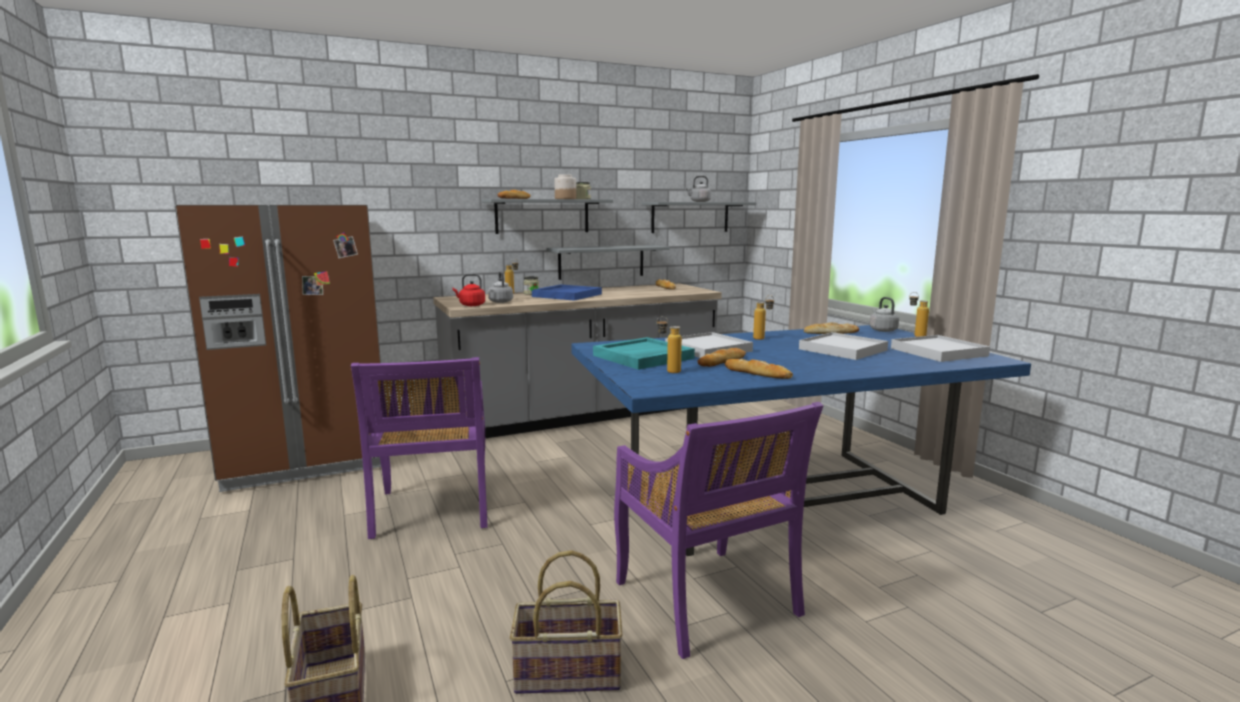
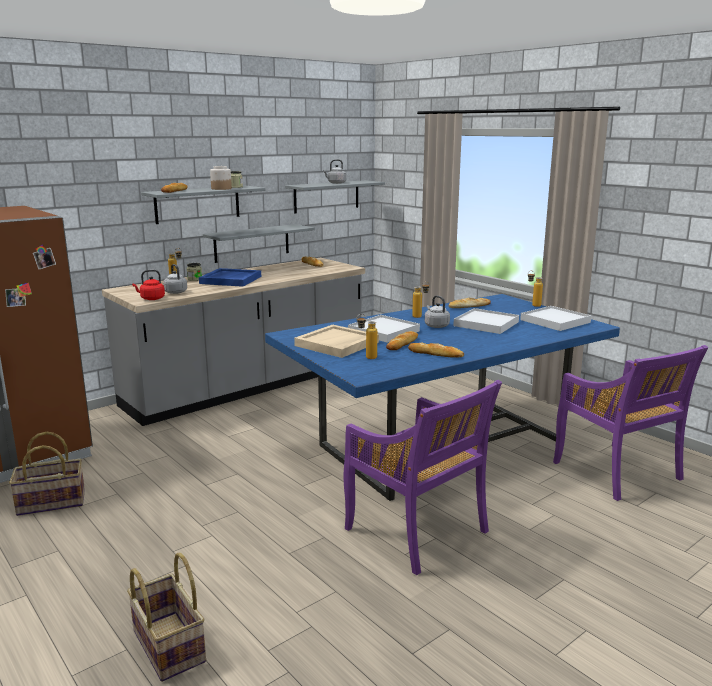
camera: 15 degrees left, 5 degrees up
purple chair [351,357,488,539] -> purple chair moved to [553,345,708,501]
basket [510,550,623,694] -> basket moved to [9,432,85,516]
turquoise tray [593,337,695,370] -> beige tray [294,325,379,358]
grey kettle [870,297,899,332] -> grey kettle moved to [425,295,450,328]

